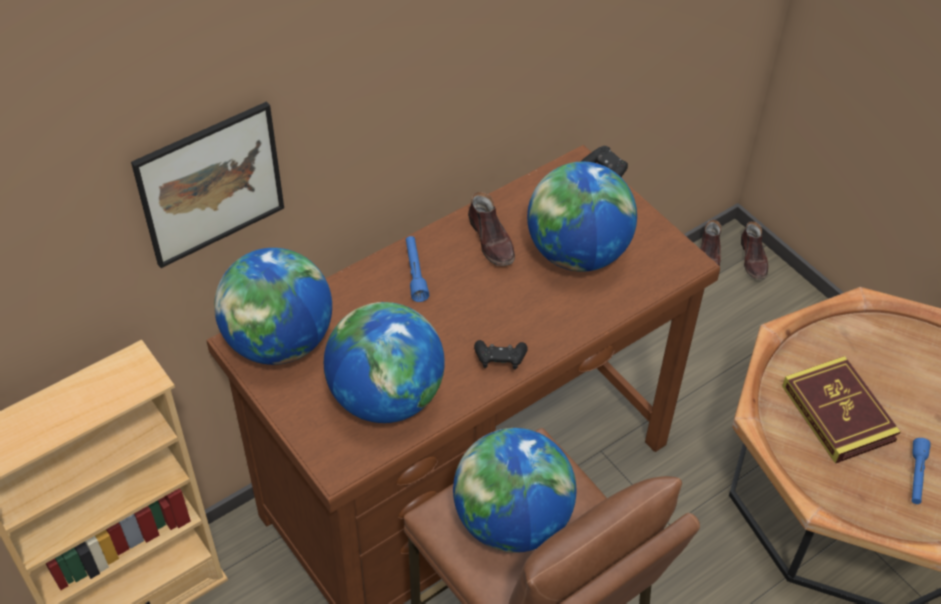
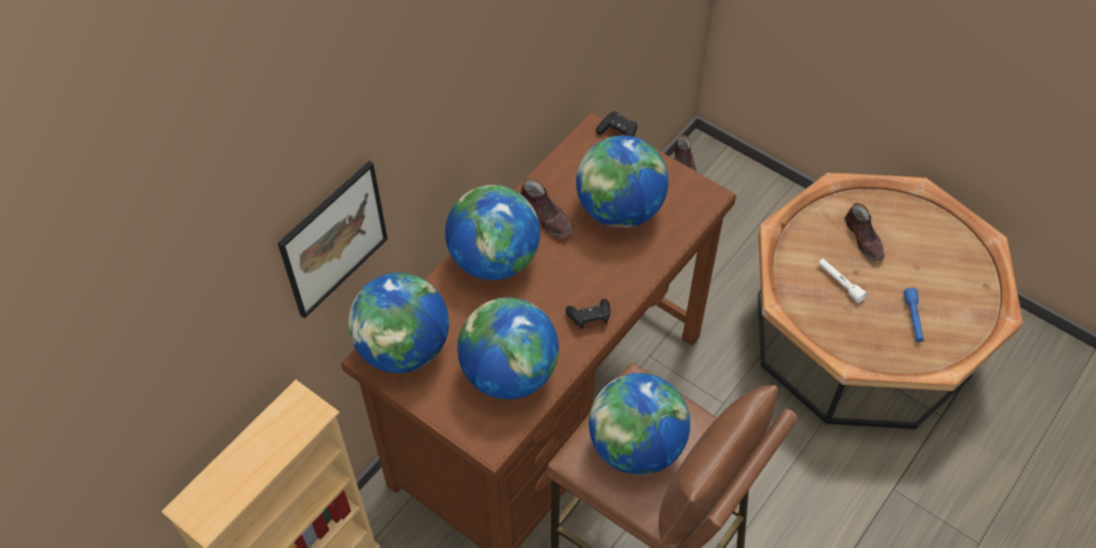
camera: 15 degrees left, 5 degrees up
blue flashlight [406,236,429,302] -> globe [445,185,540,280]
brown shoe [741,221,768,279] -> brown shoe moved to [845,203,885,261]
book [782,356,901,464] -> white flashlight [818,259,867,303]

